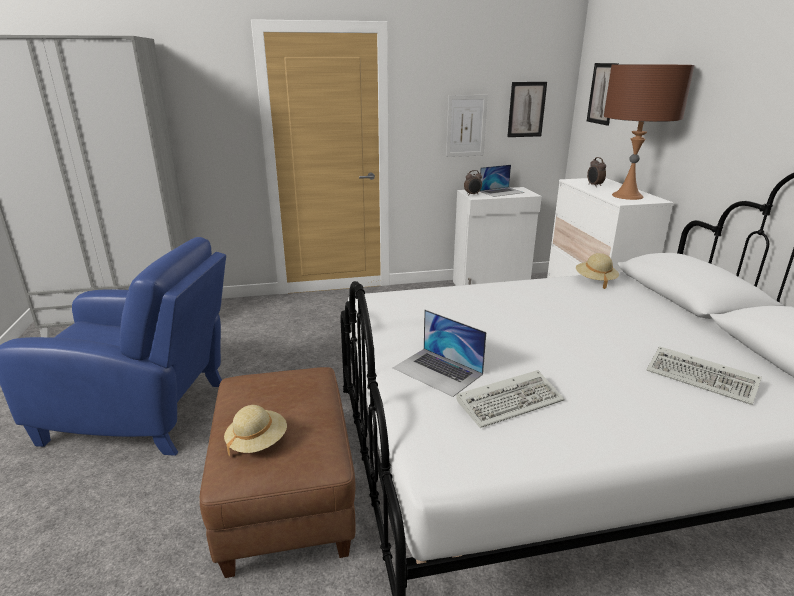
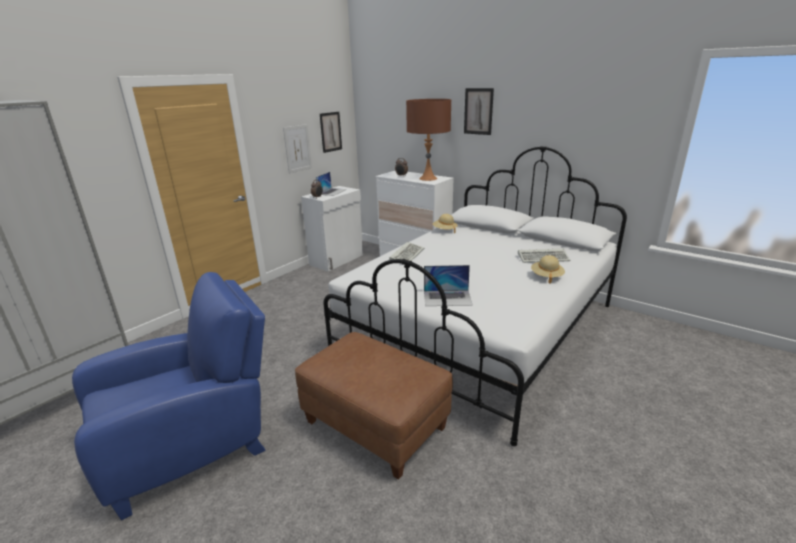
camera: 40 degrees left, 0 degrees up
beige hat [224,405,287,457] -> beige hat moved to [531,255,565,284]
keyboard [456,370,565,428] -> keyboard moved to [389,242,424,261]
picture [587,63,619,126] -> picture moved to [464,88,494,135]

